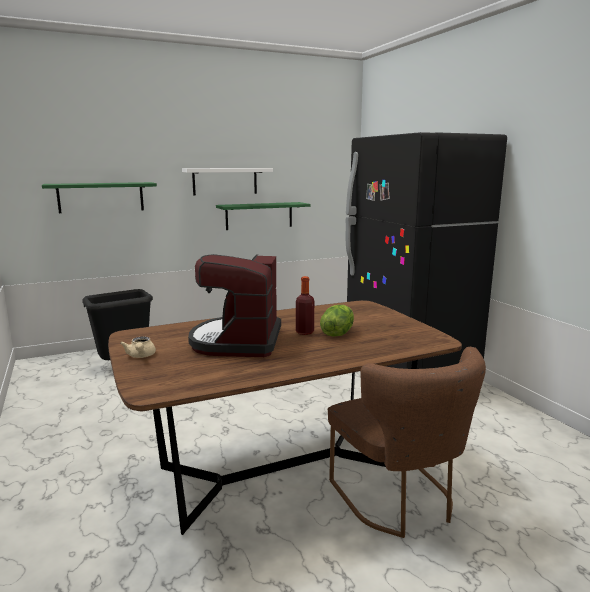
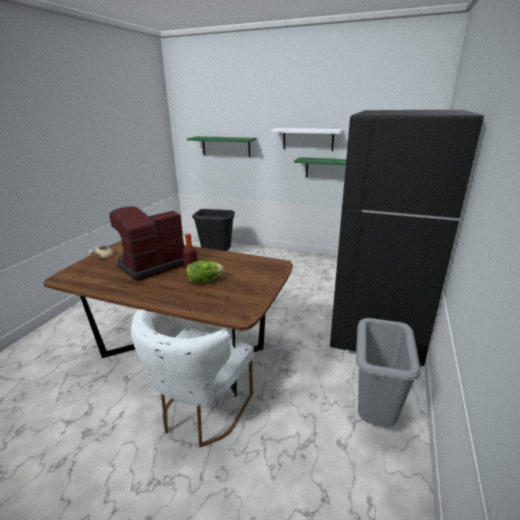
camera: 45 degrees right, 10 degrees up
brown chair [328,347,486,538] -> white chair [131,309,254,447]
none -> grey trash can [356,318,421,427]

